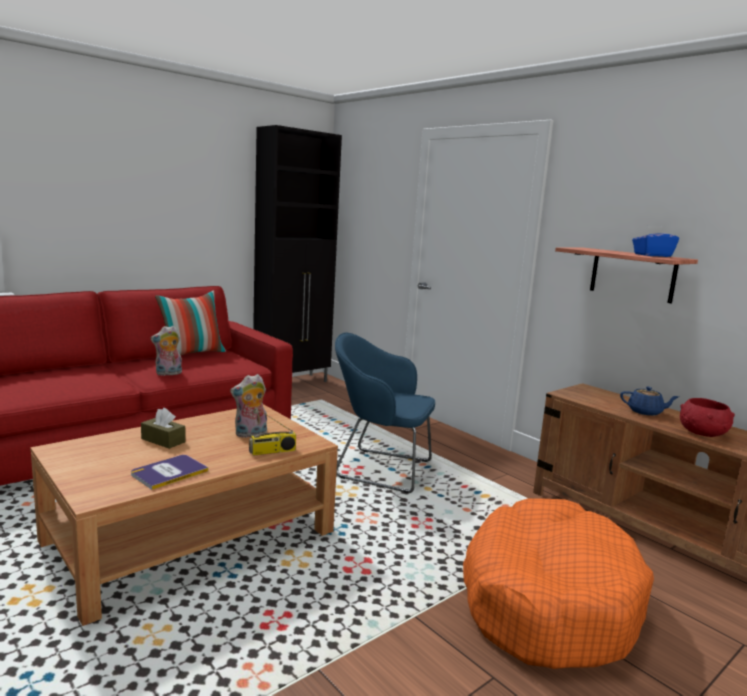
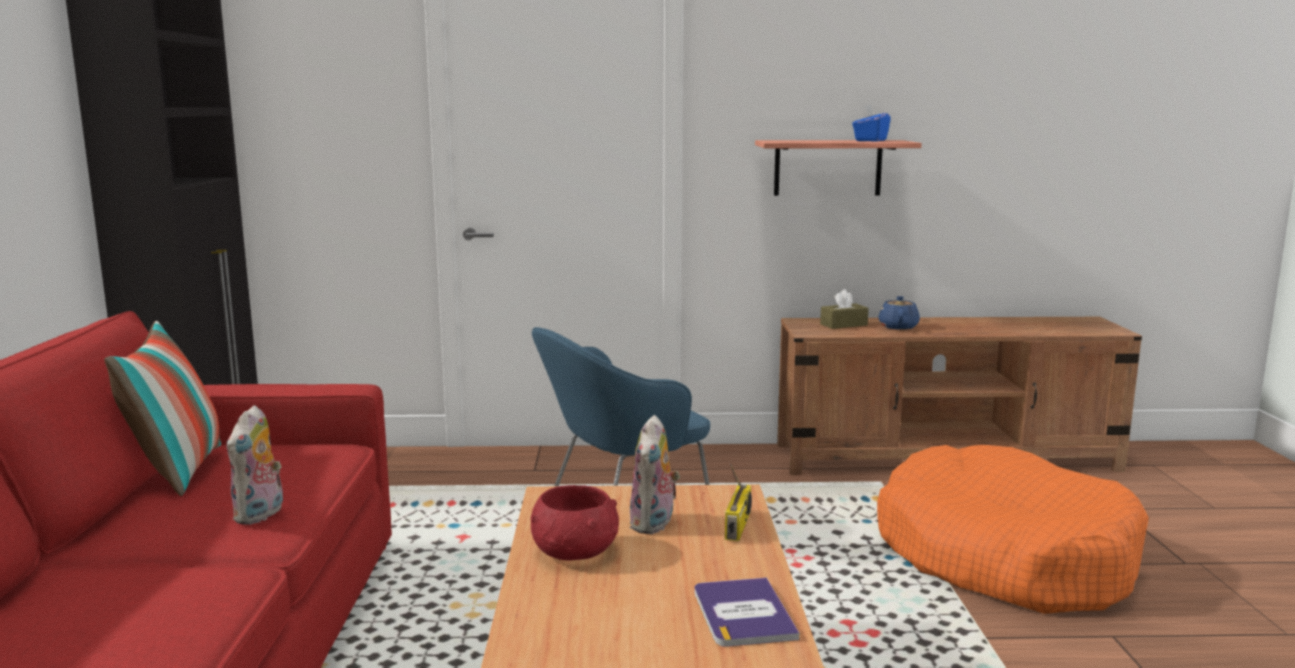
camera: 50 degrees left, 0 degrees up
brown tissue box [141,408,186,449] -> brown tissue box moved to [820,289,869,329]
blue teapot [620,386,679,416] -> blue teapot turned 45 degrees counterclockwise [878,296,920,330]
red bowl [680,398,735,437] -> red bowl moved to [530,485,619,561]

